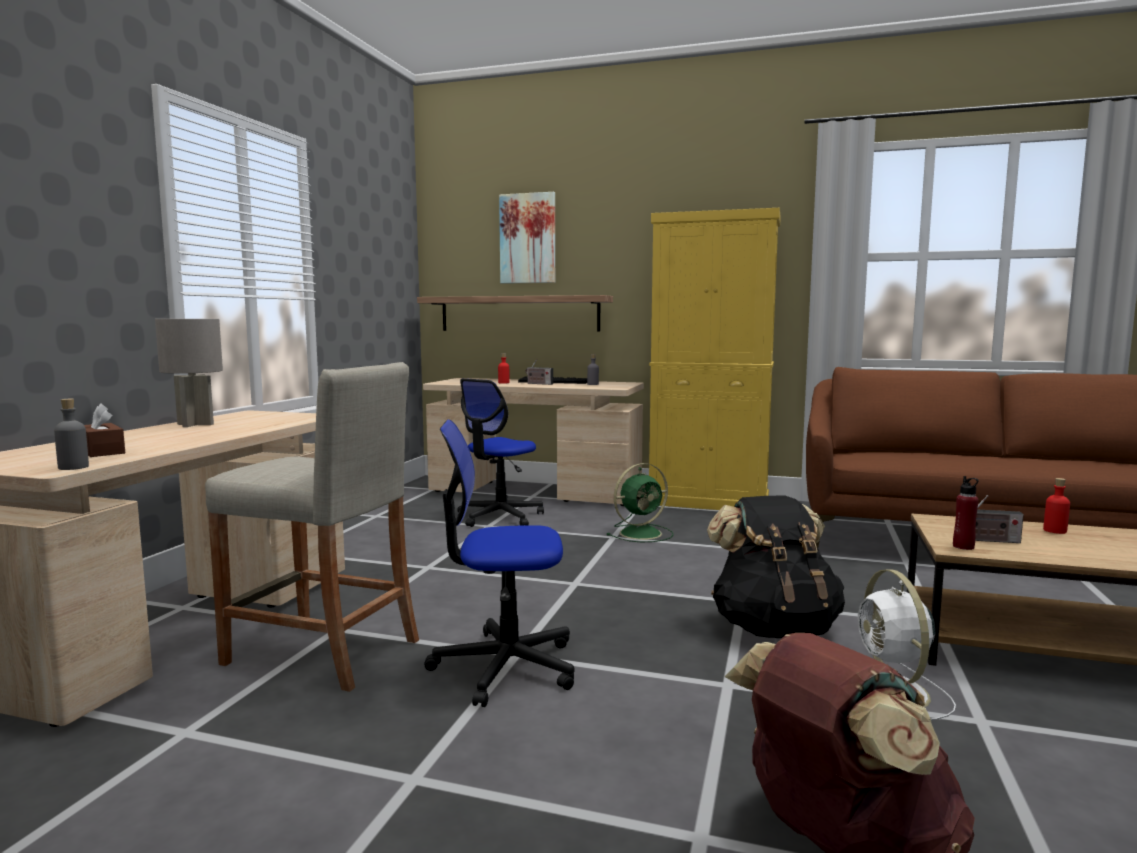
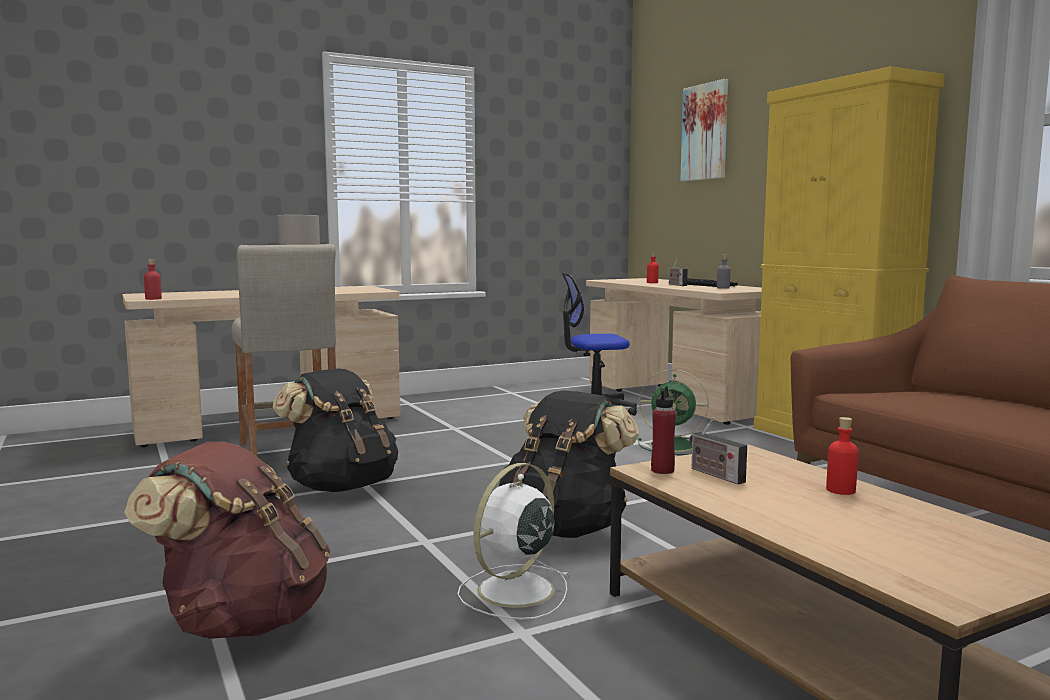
camera: 45 degrees right, 0 degrees up
grey bottle [54,399,89,470] -> red bottle [144,259,162,300]
brown tissue box [84,403,125,457] -> none
shelf [417,295,613,331] -> none
office chair [424,420,574,707] -> black backpack [272,369,398,492]

